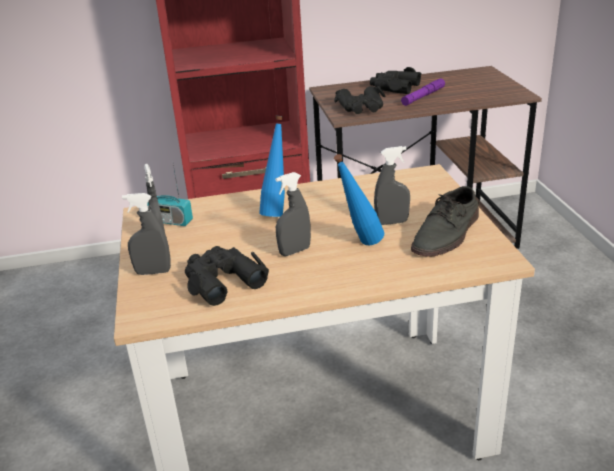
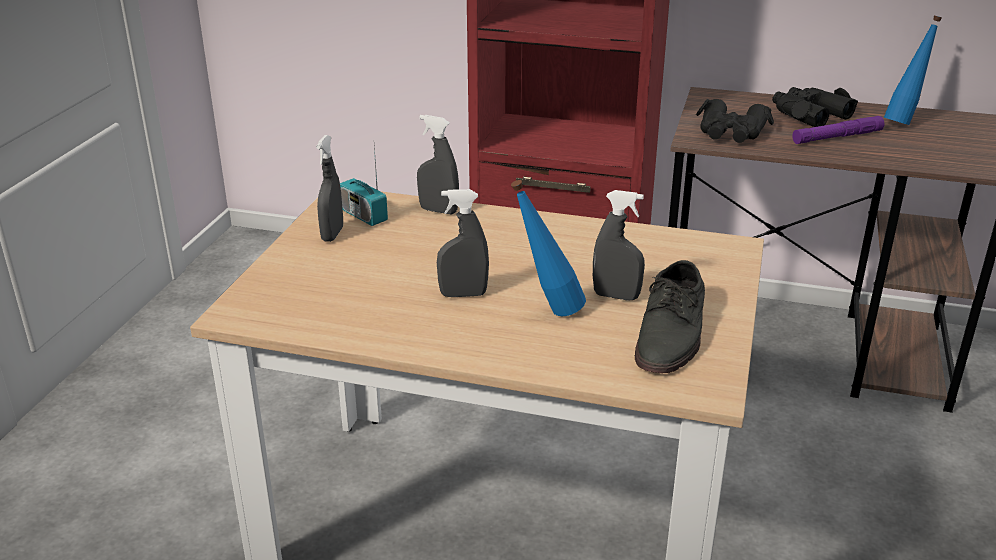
camera: 25 degrees right, 0 degrees up
grey spray bottle [122,193,171,275] -> grey spray bottle moved to [417,115,459,214]
black binoculars [185,246,269,306] -> none
blue bottle [259,116,285,217] -> blue bottle moved to [884,16,942,125]
grey shoe [411,186,479,257] -> grey shoe turned 45 degrees counterclockwise [635,260,705,373]

